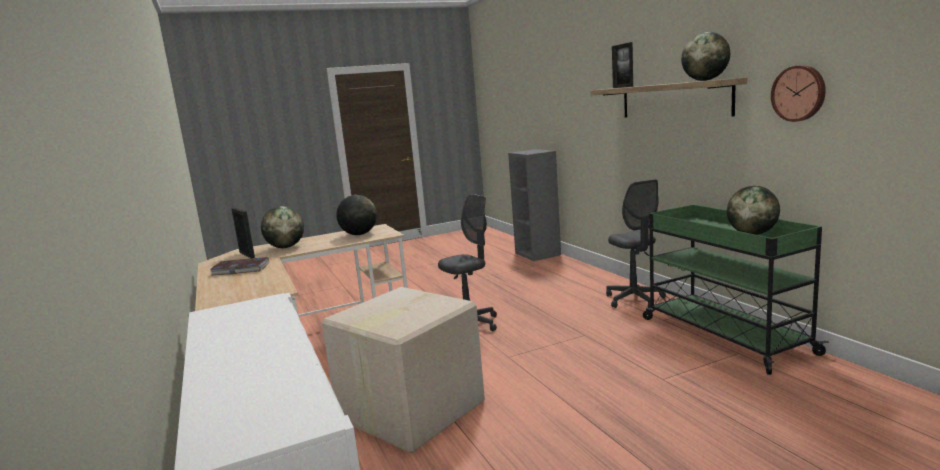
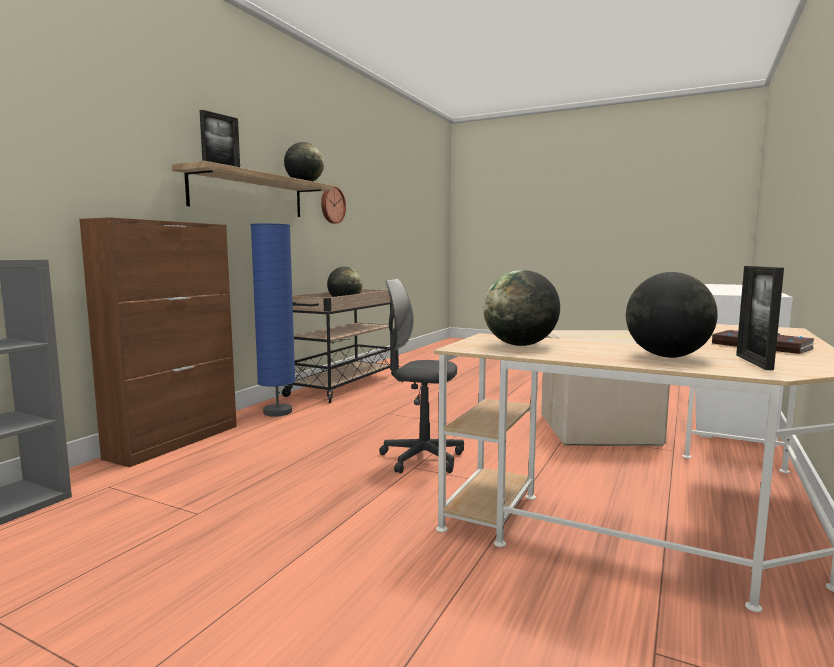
camera: 130 degrees left, 5 degrees down
grey office chair [606,180,666,308] -> blue floor lamp [251,223,295,417]
green cart [643,204,829,375] -> beige cart [282,289,400,403]
none -> brown cabinet [79,217,237,467]

